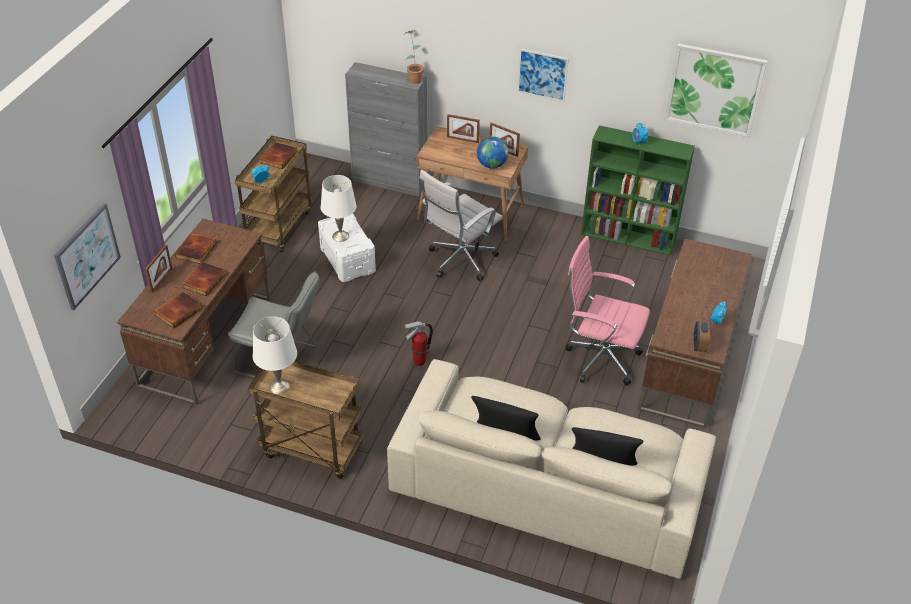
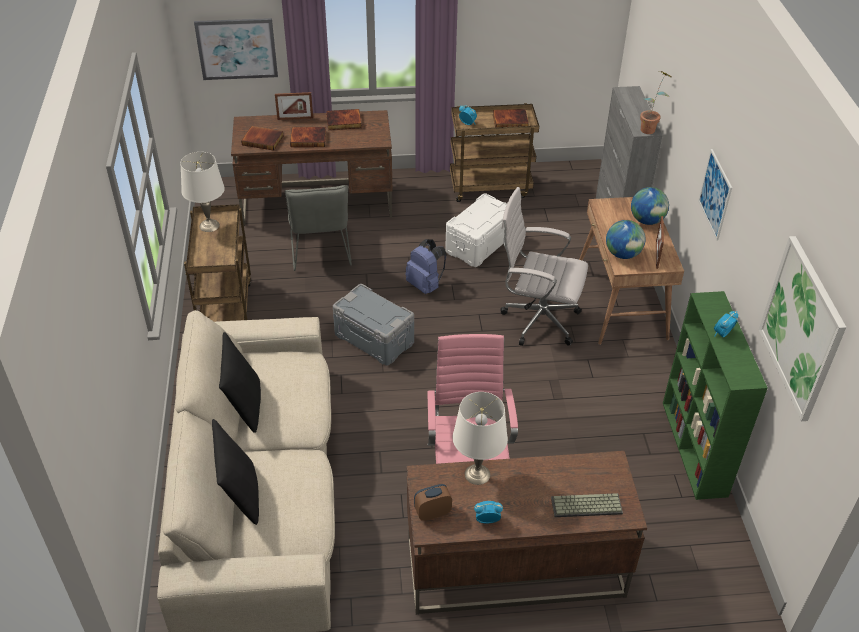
camera: 65 degrees right, 0 degrees up
white table lamp [321,175,357,242] -> white table lamp moved to [453,392,508,485]
fire extinguisher [404,321,433,366] -> grey storage box [333,284,414,365]
picture frame [447,114,480,143] -> globe [631,187,669,225]
none -> blue backpack [405,239,447,294]
none -> keyboard [551,493,623,517]

